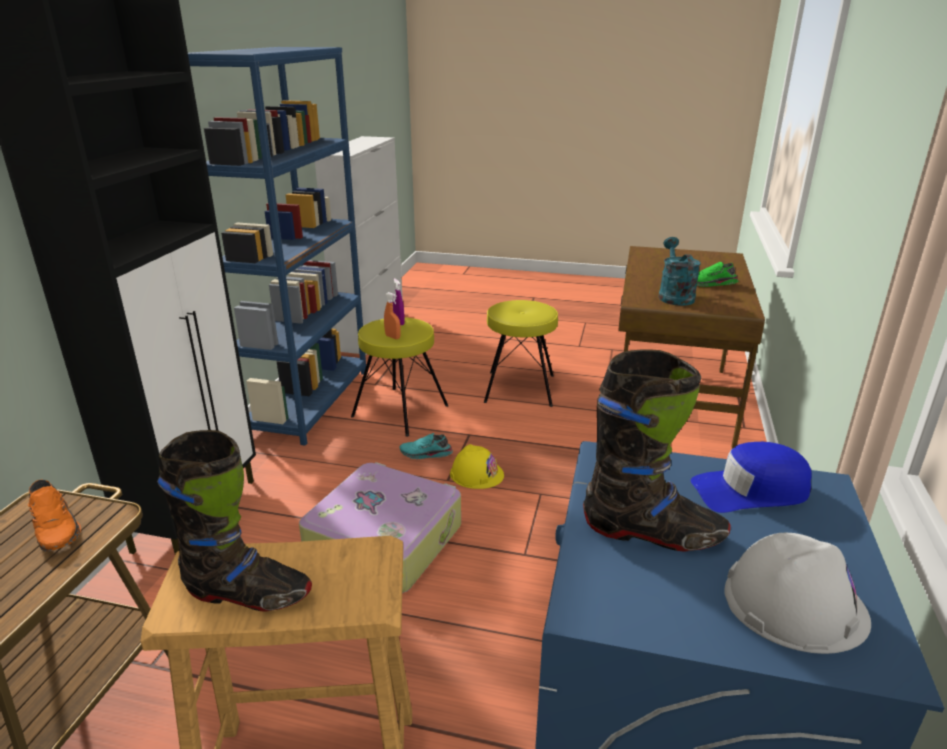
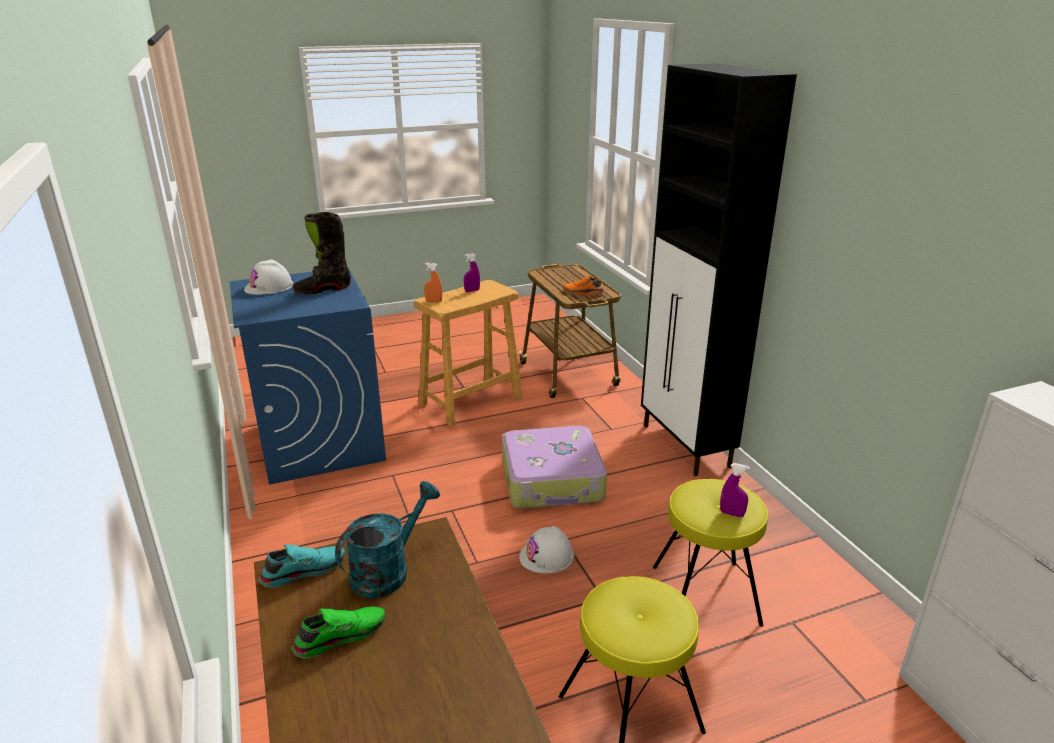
camera: 145 degrees right, 0 degrees up
black boot [157,430,312,612] -> purple spray bottle [464,253,480,292]
blue bookcase [188,47,366,446] -> none
orange spray bottle [384,292,401,339] -> orange spray bottle moved to [424,263,442,302]
turquoise shoe [399,433,452,459] -> turquoise shoe moved to [259,544,345,588]
yellow hard hat [450,444,504,489] -> white hard hat [519,526,574,573]
turquoise watering can [659,237,701,306] -> turquoise watering can turned 105 degrees counterclockwise [335,481,440,598]
blue cap [691,442,812,513] -> none

